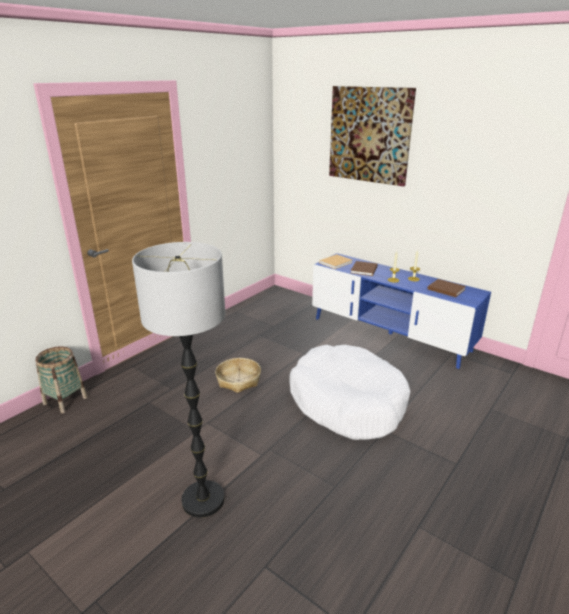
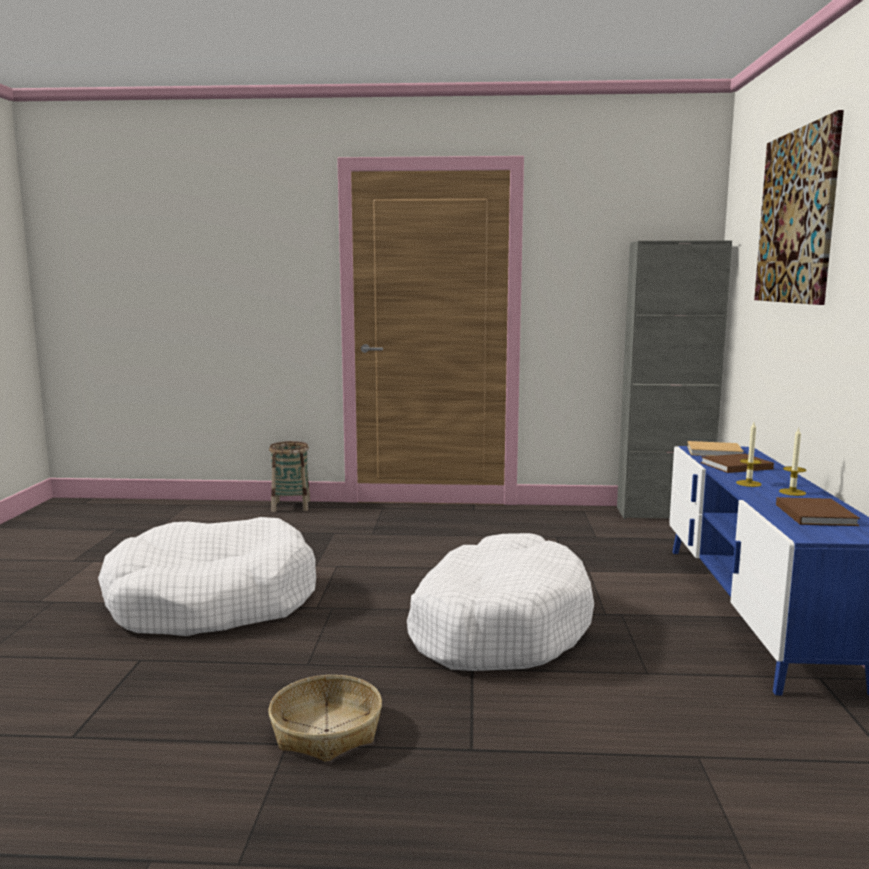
camera: 55 degrees right, 15 degrees down
floor lamp [132,242,225,518] -> white dog bed [98,517,316,636]
basket [215,358,261,393] -> basket moved to [269,675,382,762]
none -> grey cabinet [617,240,732,519]

